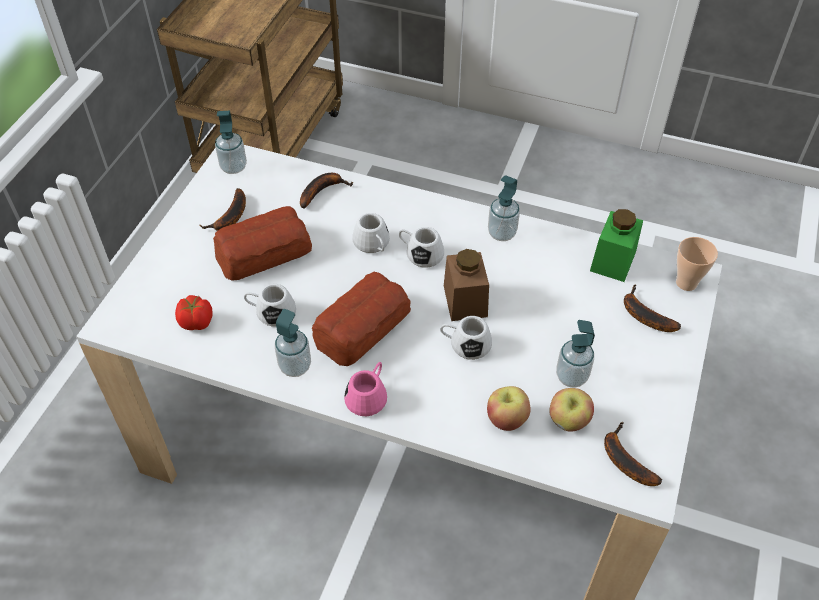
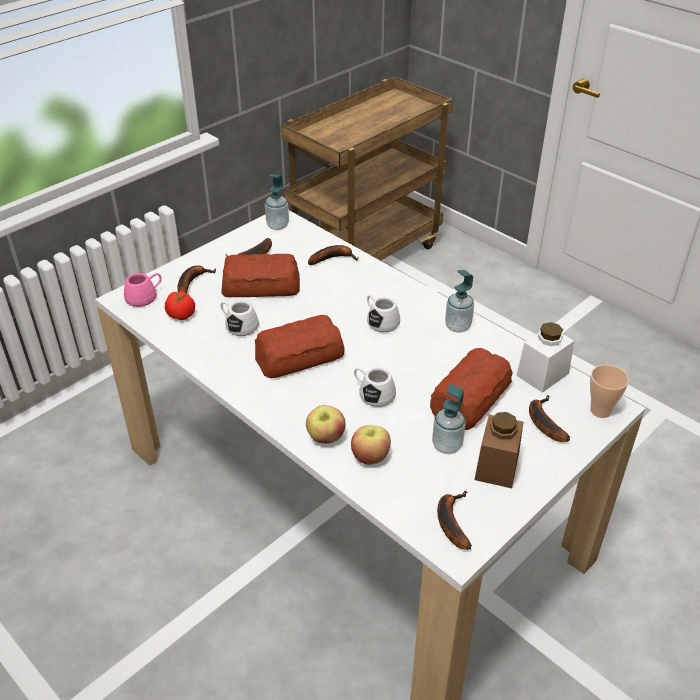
camera: 25 degrees right, 10 degrees down
soap dispenser [275,309,311,377] -> none
pink mug [344,362,387,416] -> pink mug moved to [124,273,162,307]
white mug [352,213,390,253] -> none
brown jar [444,249,489,321] -> brown jar moved to [474,412,524,488]
apple [549,388,594,432] -> apple moved to [306,405,345,444]
green jar [590,209,643,282] -> white jar [516,322,574,393]
none -> banana [178,265,217,293]
none -> bread [430,348,513,430]

